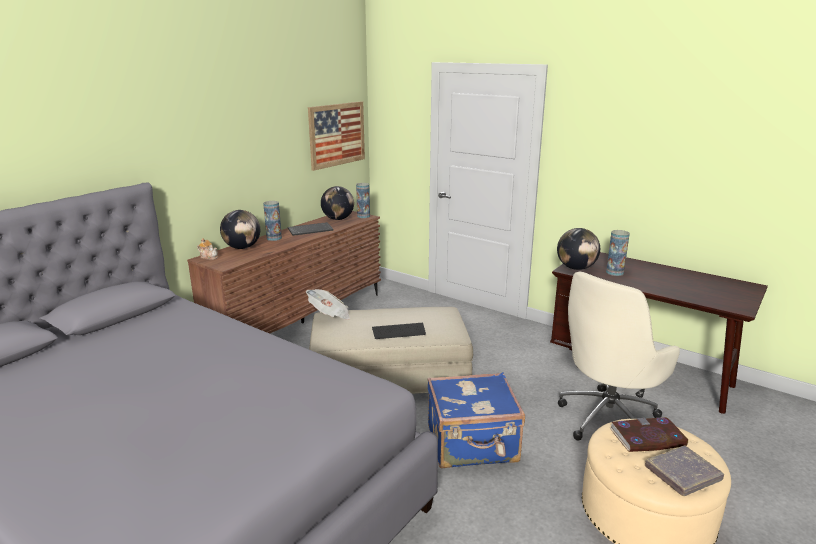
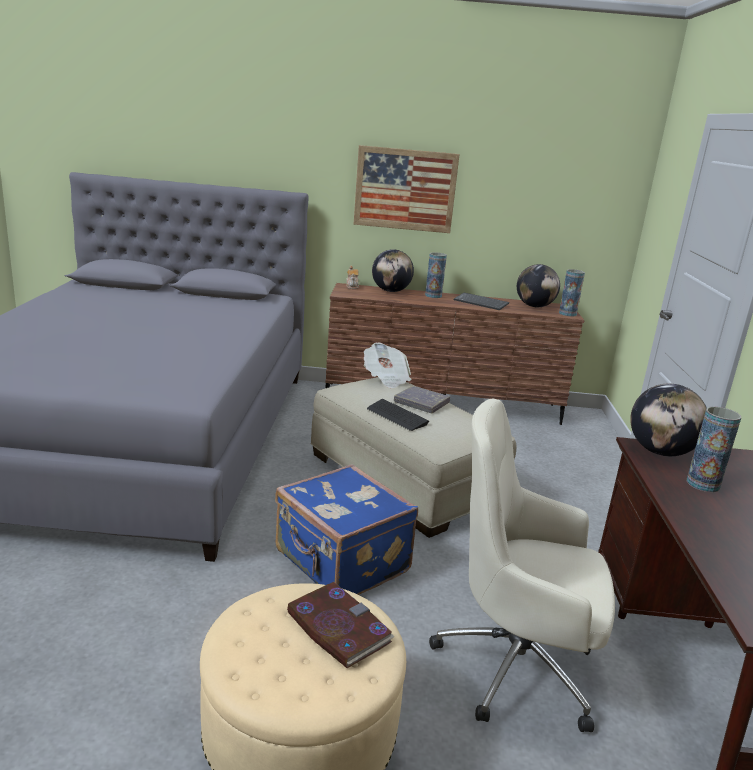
camera: 55 degrees right, 0 degrees up
picture [308,101,365,171] -> picture moved to [353,145,460,233]
grey book [645,445,724,496] -> grey book moved to [394,386,450,413]

